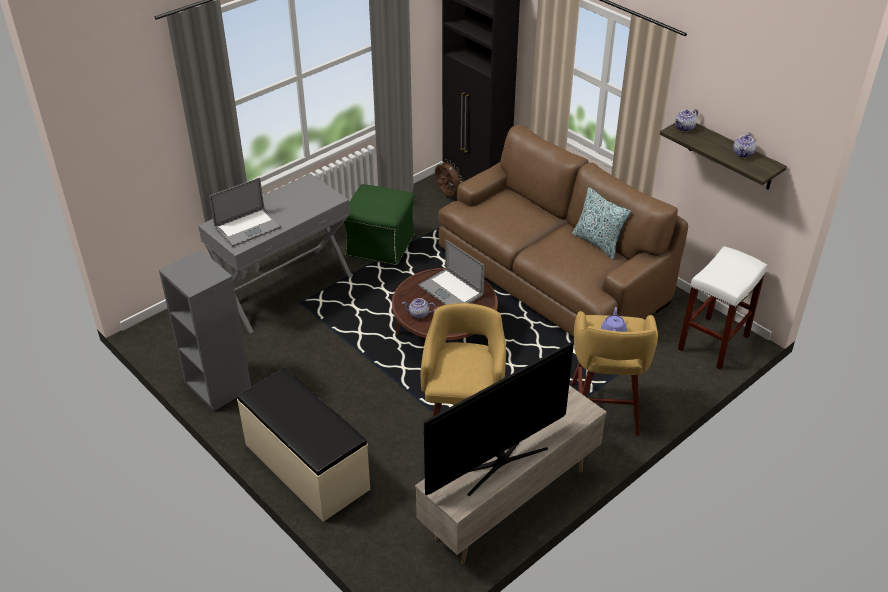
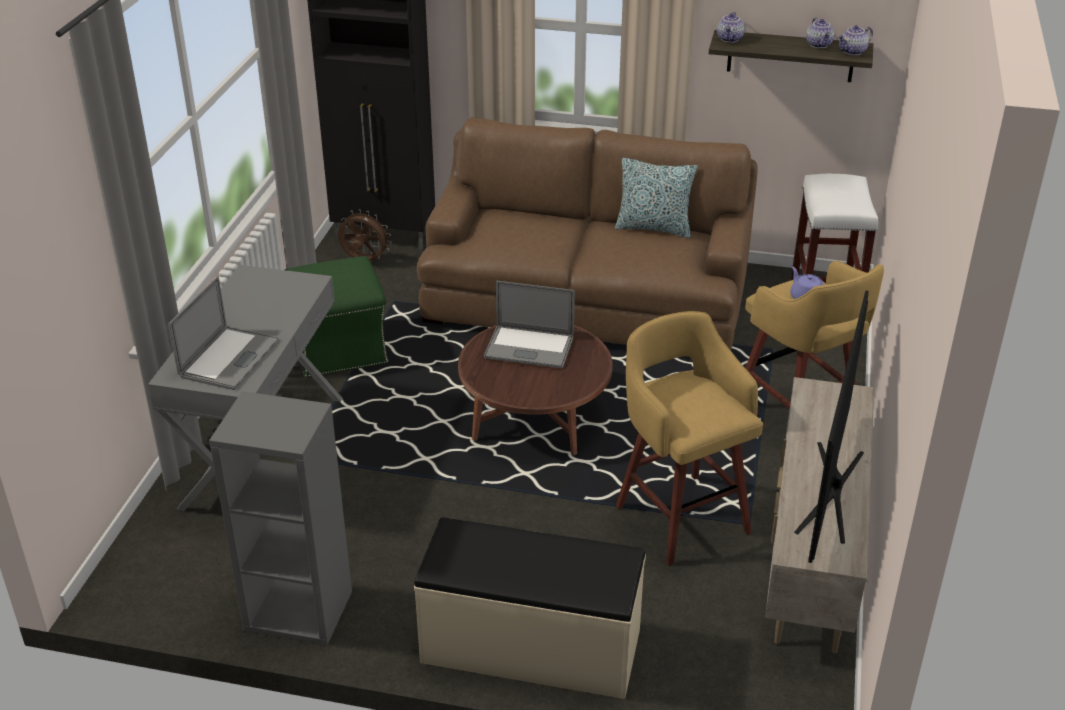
camera: 35 degrees left, 5 degrees down
teapot [402,298,436,319] -> teapot moved to [838,25,873,55]

